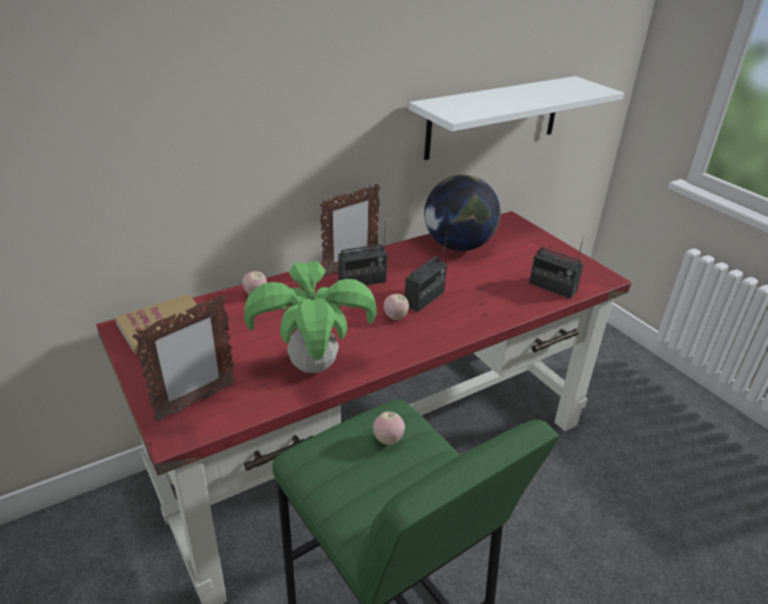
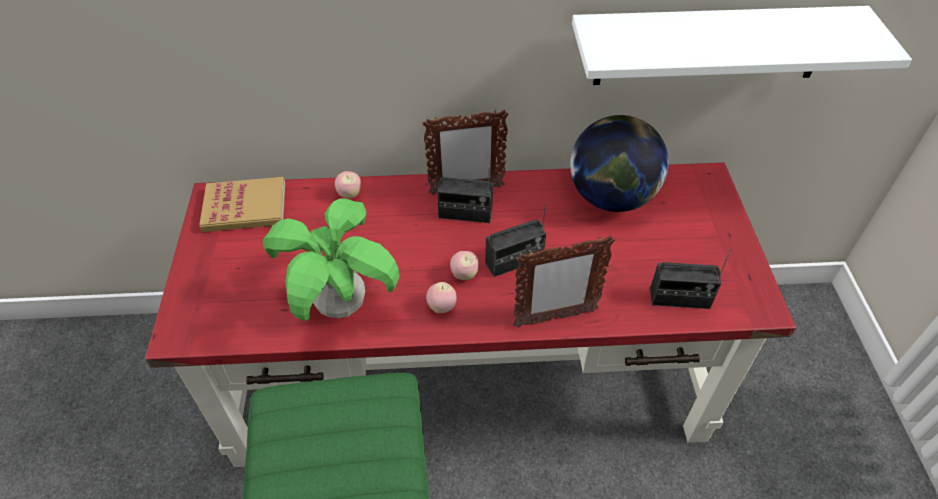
camera: 30 degrees right, 15 degrees up
picture frame [132,295,236,422] -> picture frame moved to [513,236,615,328]
apple [373,412,405,445] -> apple moved to [426,282,457,313]
radio [529,236,584,299] -> radio turned 60 degrees counterclockwise [650,249,731,309]

